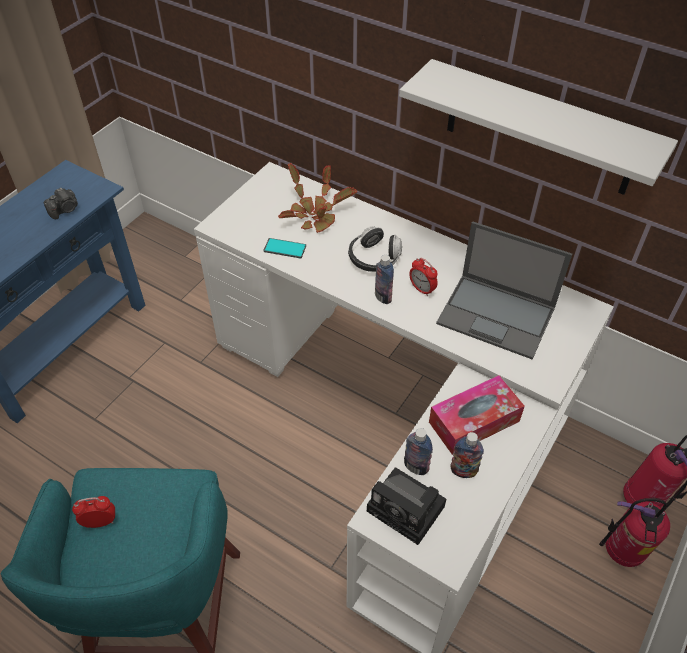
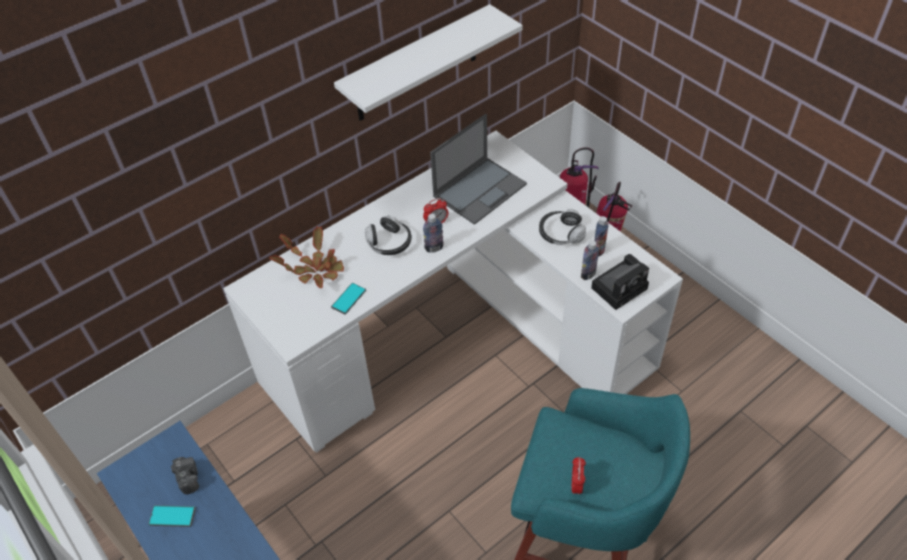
camera: 70 degrees left, 0 degrees up
tissue box [429,375,525,455] -> headphones [539,209,586,245]
none -> phone [149,505,196,527]

